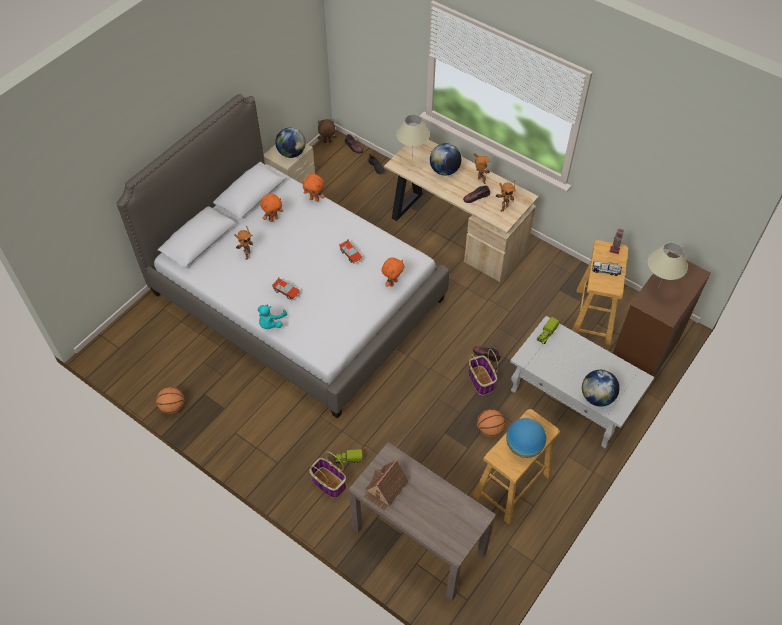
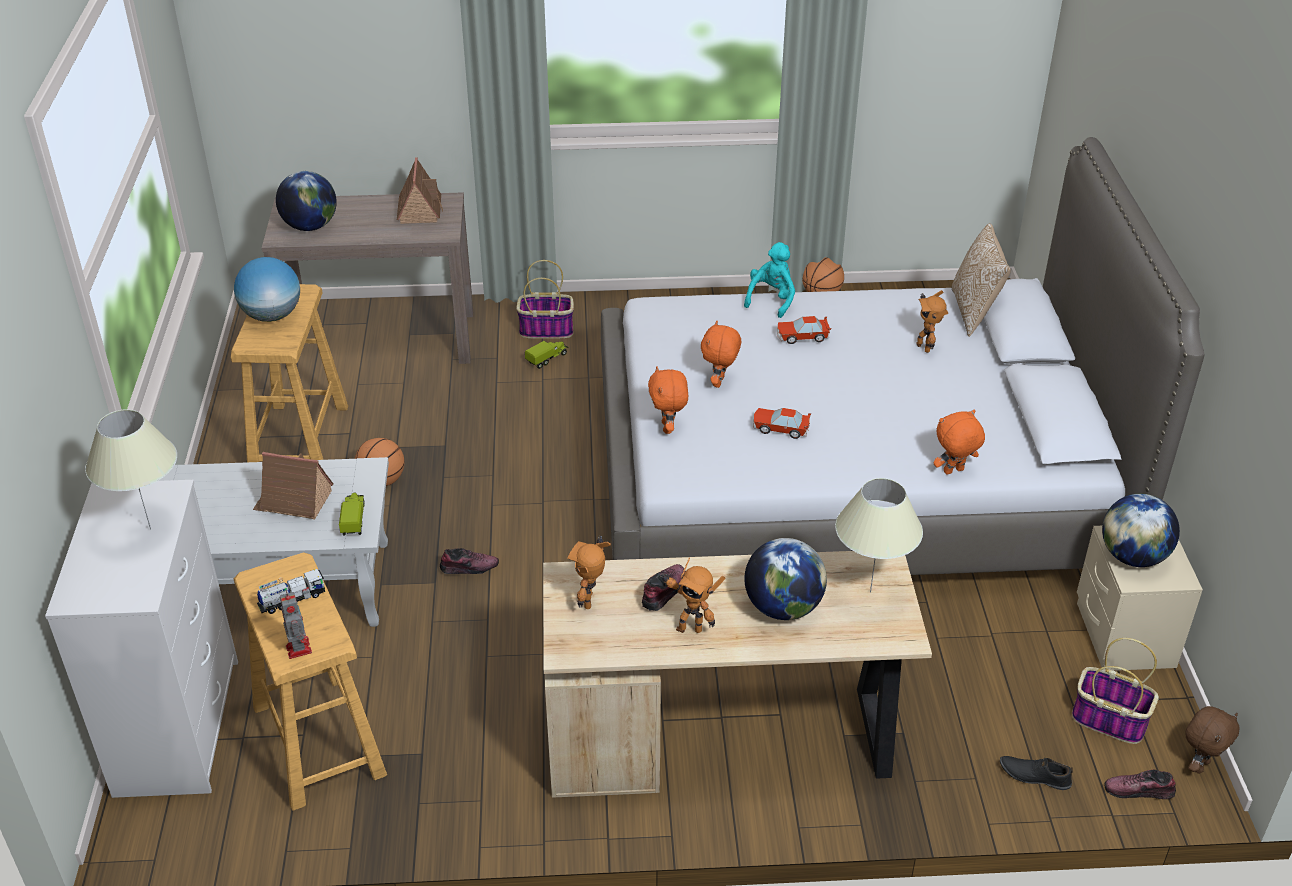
camera: 140 degrees right, 15 degrees down
turquoise plush toy [258,305,287,329] -> turquoise plush toy turned 45 degrees clockwise [744,242,795,318]
orange plush toy [260,194,283,222] -> orange plush toy moved to [701,321,741,388]
basket [468,349,498,396] -> basket moved to [1072,638,1159,744]
globe [582,370,620,406] -> globe moved to [276,171,337,231]
brown dresser [613,251,711,377] -> white dresser [45,480,238,798]
none -> toy house [253,452,334,520]
none -> pillow [952,223,1011,337]

